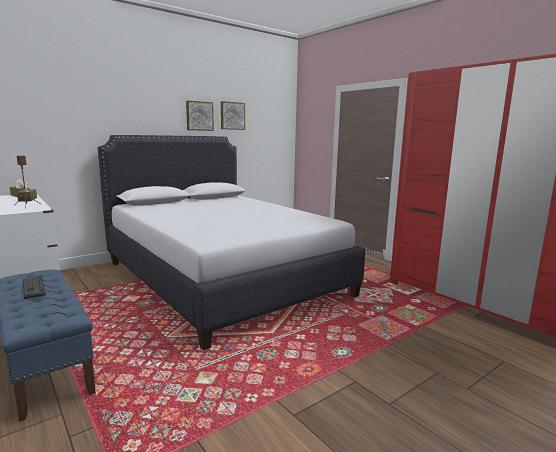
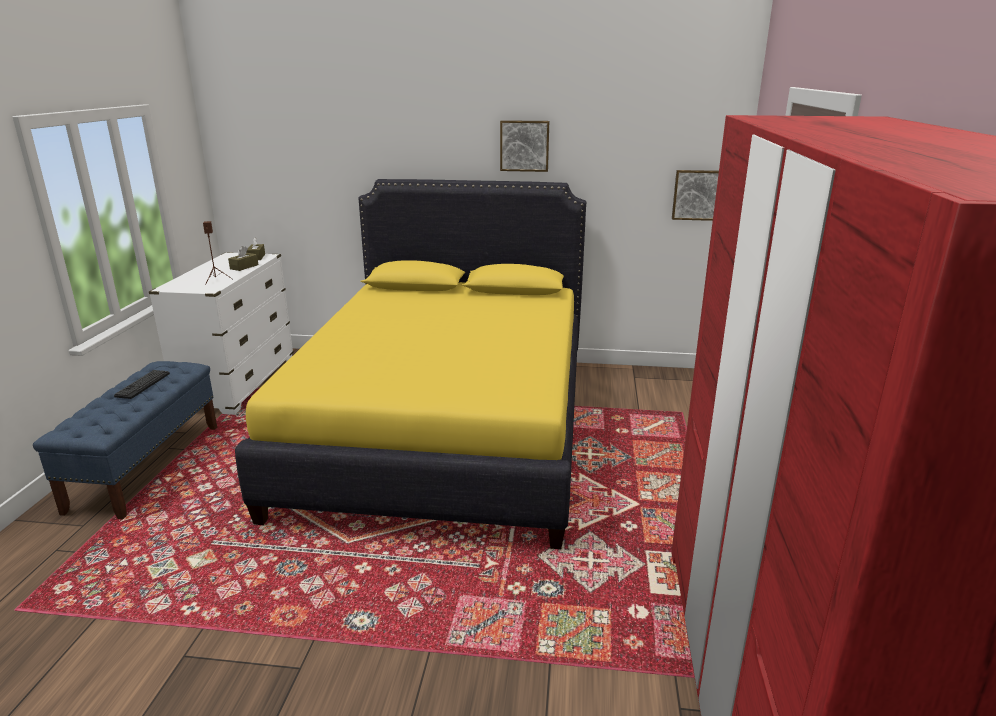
camera: 45 degrees right, 10 degrees up
white bed [98,135,365,350] -> yellow bed [235,179,586,549]
picture [221,101,245,130] -> picture moved to [672,170,719,221]

